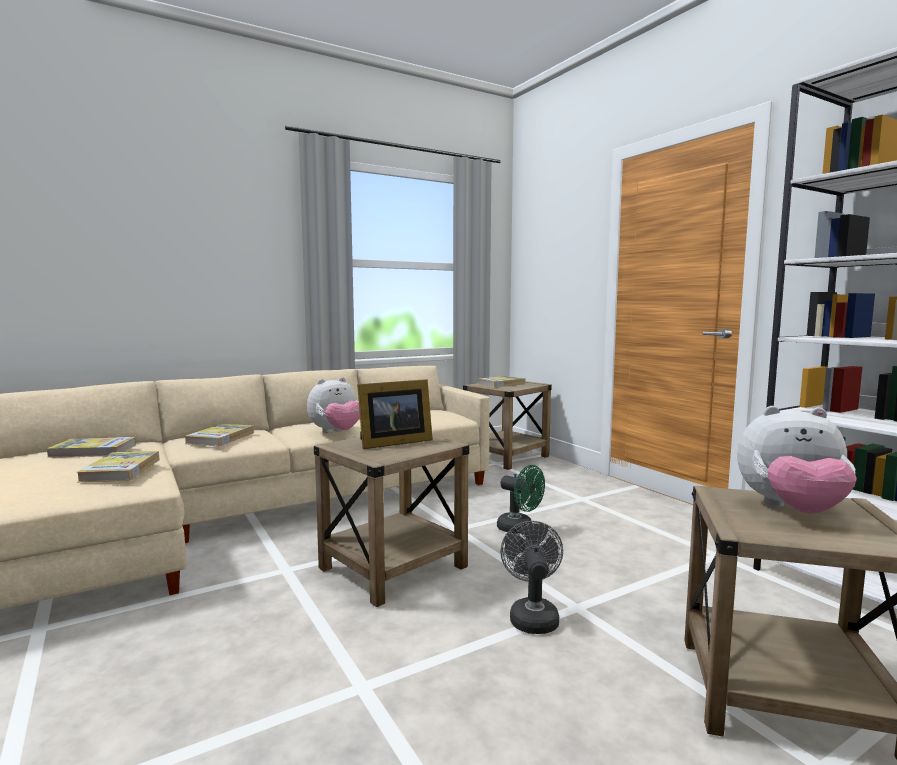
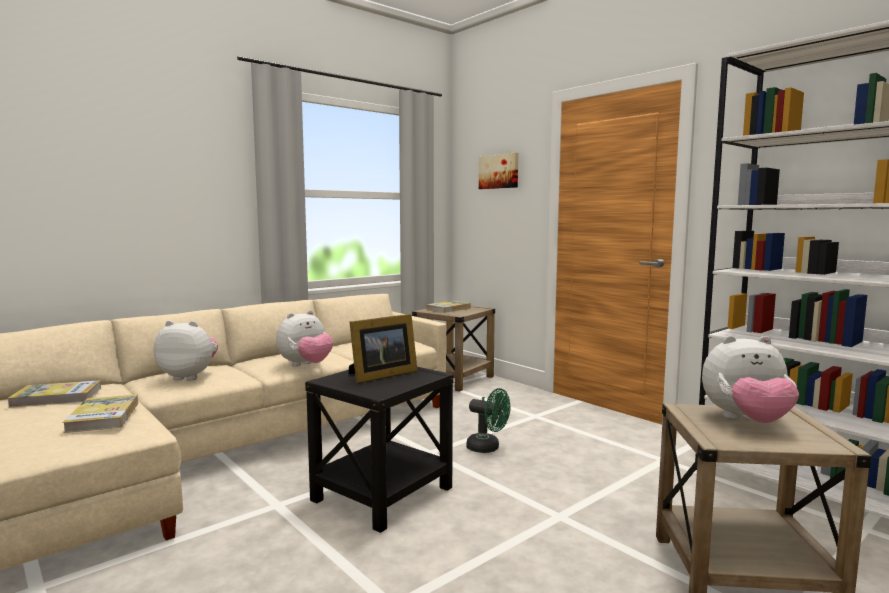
camera: 10 degrees left, 0 degrees up
book [185,424,254,447] -> plush toy [154,320,218,381]
beige side table [314,435,469,607] -> black side table [305,367,454,533]
grey fan [500,521,563,634] -> none
none -> picture [479,153,518,189]

